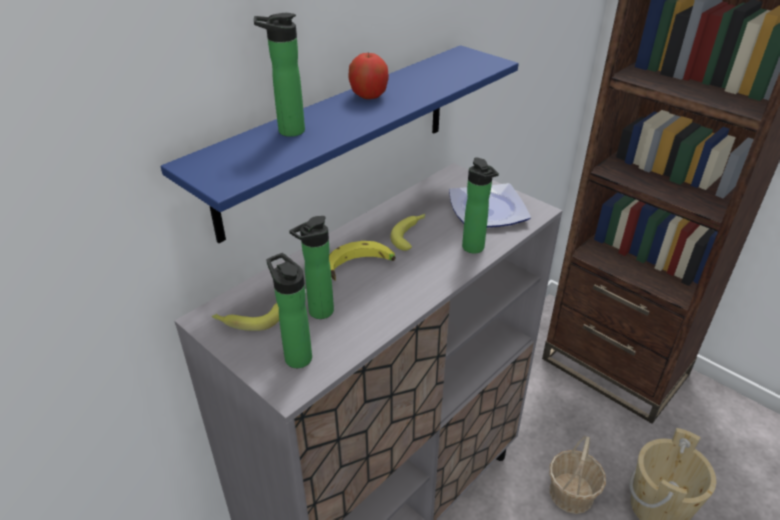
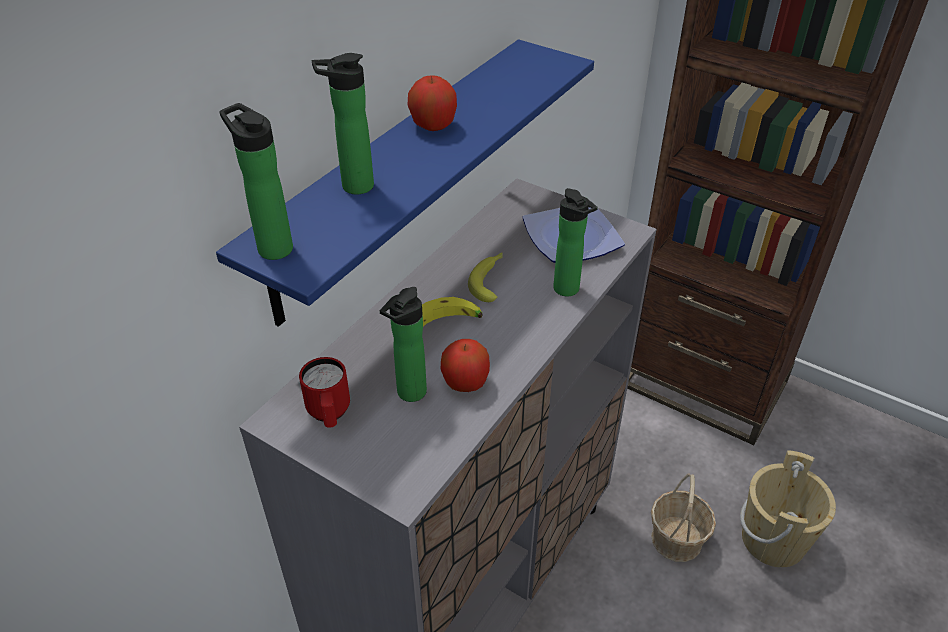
camera: 10 degrees left, 5 degrees up
banana [211,303,279,331] -> red mug [299,357,350,428]
bottle [266,253,312,368] -> bottle moved to [219,103,293,260]
none -> apple [441,339,490,392]

